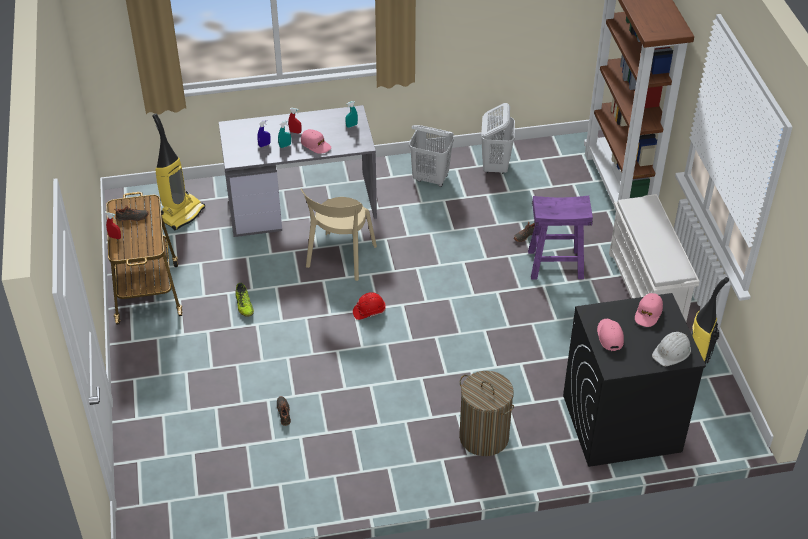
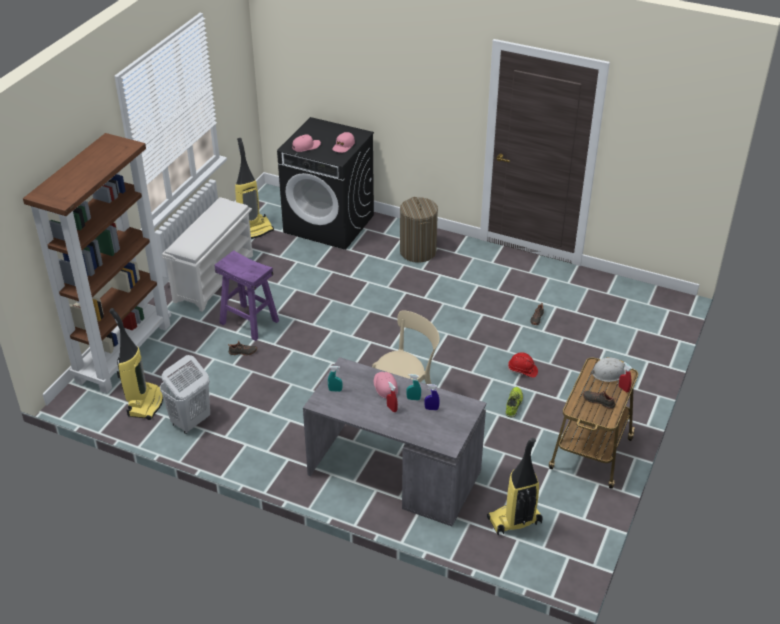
camera: 145 degrees left, 5 degrees down
red hard hat [353,292,386,320] -> red hard hat moved to [507,353,538,378]
white laundry basket [409,125,454,187] -> none
white hard hat [652,332,691,366] -> white hard hat moved to [591,357,627,382]
none -> vacuum cleaner [109,308,163,420]

